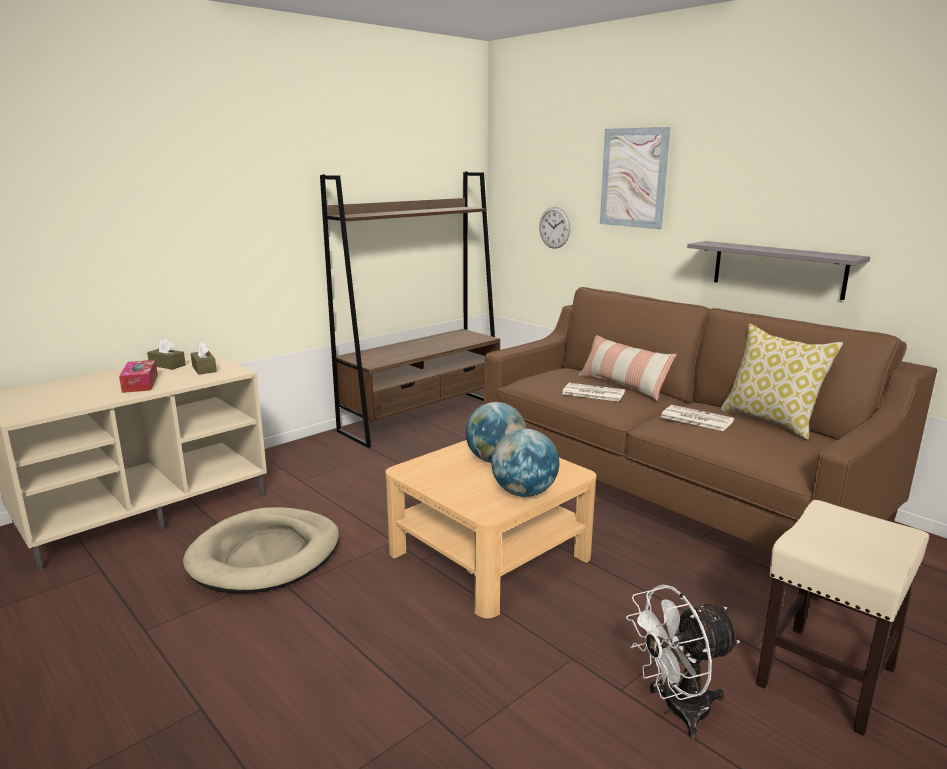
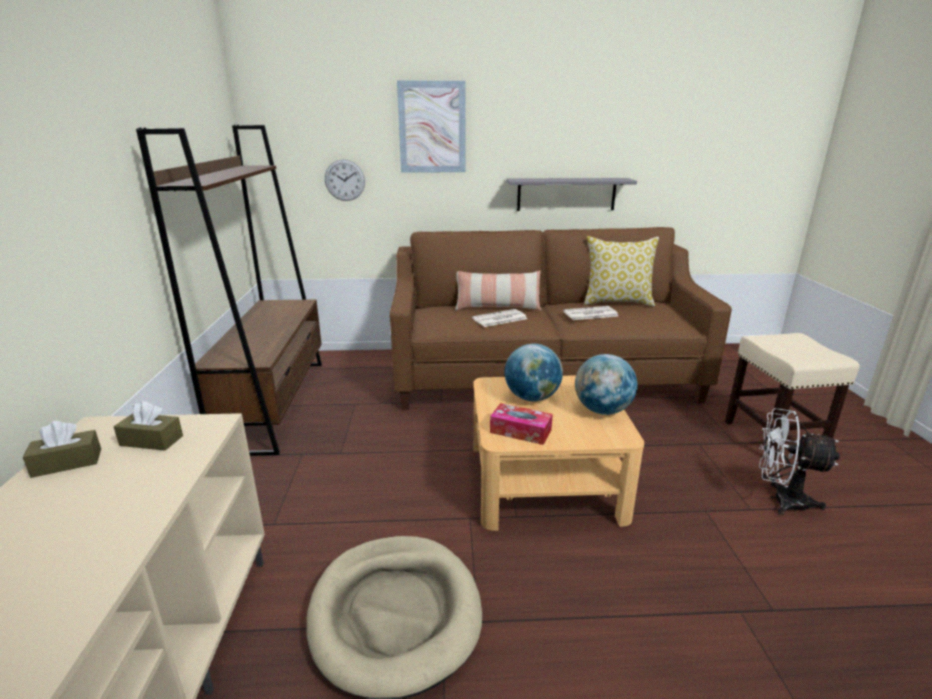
camera: 50 degrees left, 5 degrees up
tissue box [119,360,158,393] -> tissue box moved to [490,403,553,445]
white fan [626,584,740,739] -> white fan turned 90 degrees clockwise [759,408,840,515]

